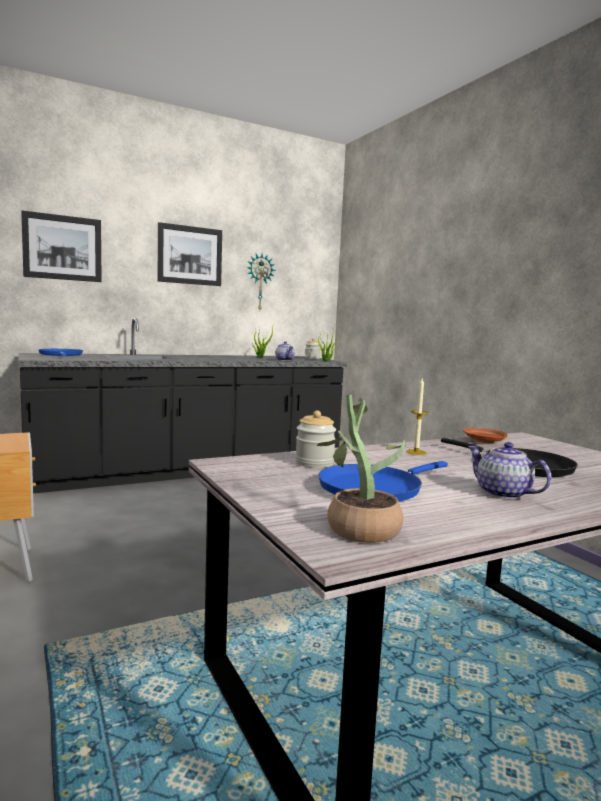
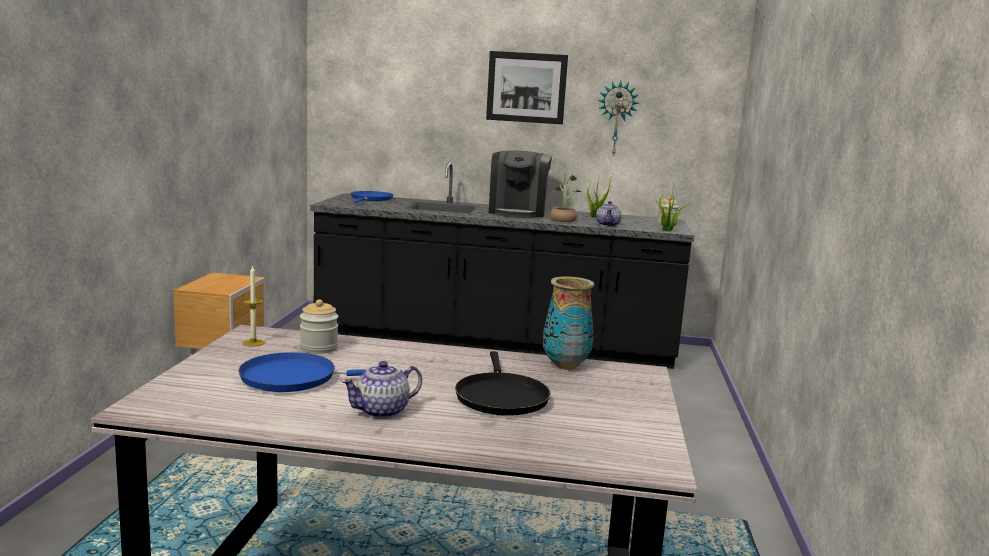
camera: 35 degrees right, 5 degrees up
picture [21,210,102,282] -> none
potted plant [317,395,406,543] -> potted plant moved to [550,171,581,222]
candle [406,378,428,455] -> candle moved to [243,265,265,347]
brown plate [463,428,508,443] -> vase [543,276,595,369]
teapot [467,442,552,499] -> teapot turned 120 degrees counterclockwise [341,361,422,419]
none -> coffee machine [489,150,552,218]

